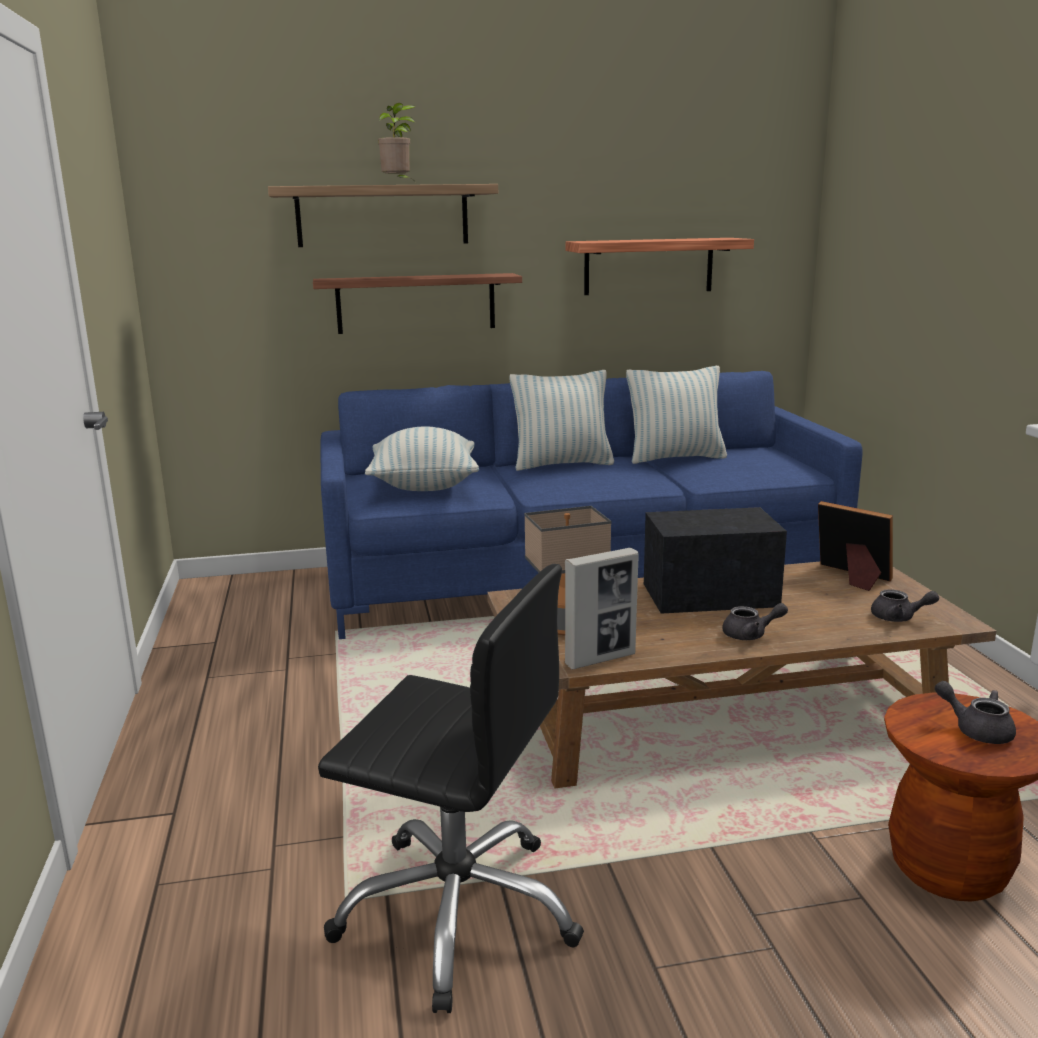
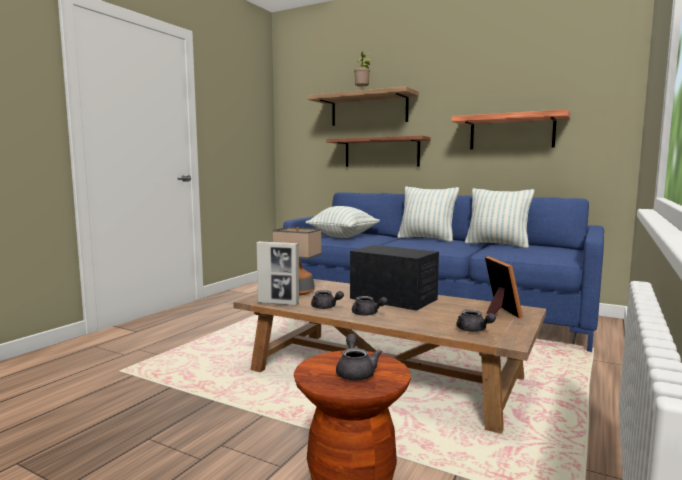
camera: 40 degrees right, 10 degrees down
black office chair [318,564,584,1013] -> none
none -> grey teapot [311,290,344,309]

